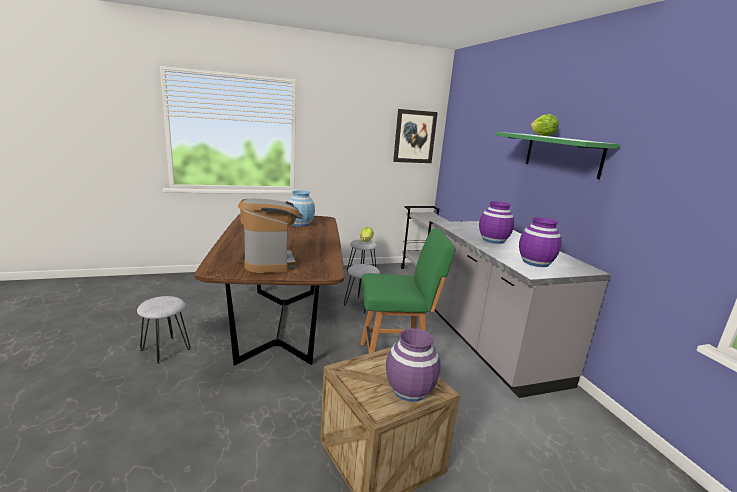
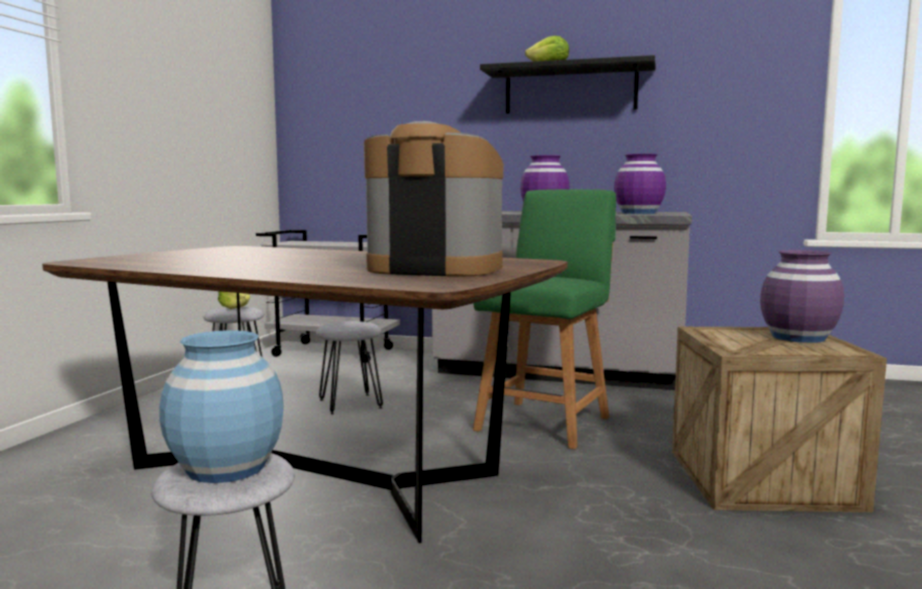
camera: 55 degrees left, 10 degrees down
blue vase [288,190,315,227] -> blue vase moved to [159,330,284,483]
picture [393,109,438,163] -> none
green shelf [496,132,620,179] -> black shelf [480,55,656,114]

